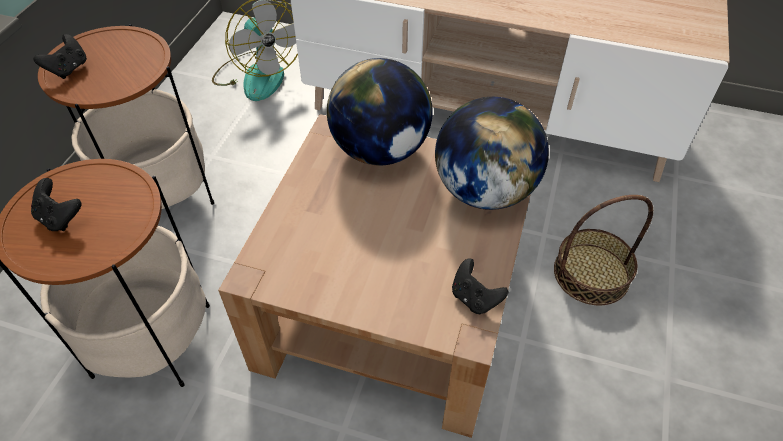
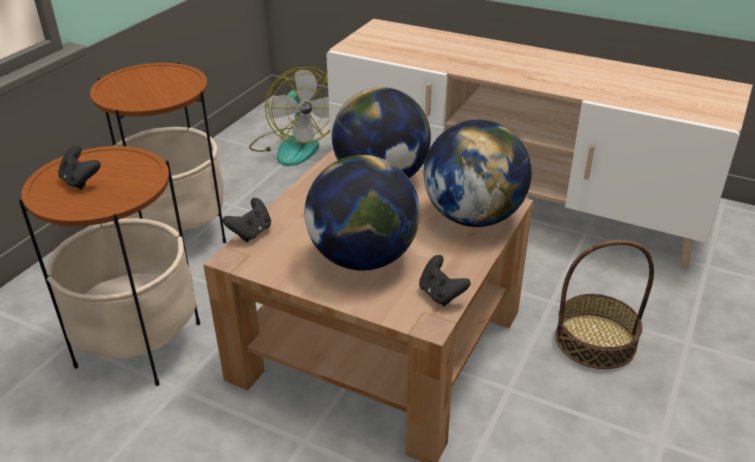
camera: 10 degrees right, 15 degrees down
black game controller [34,34,87,79] -> black game controller moved to [223,198,271,242]
none -> globe [305,155,420,271]

